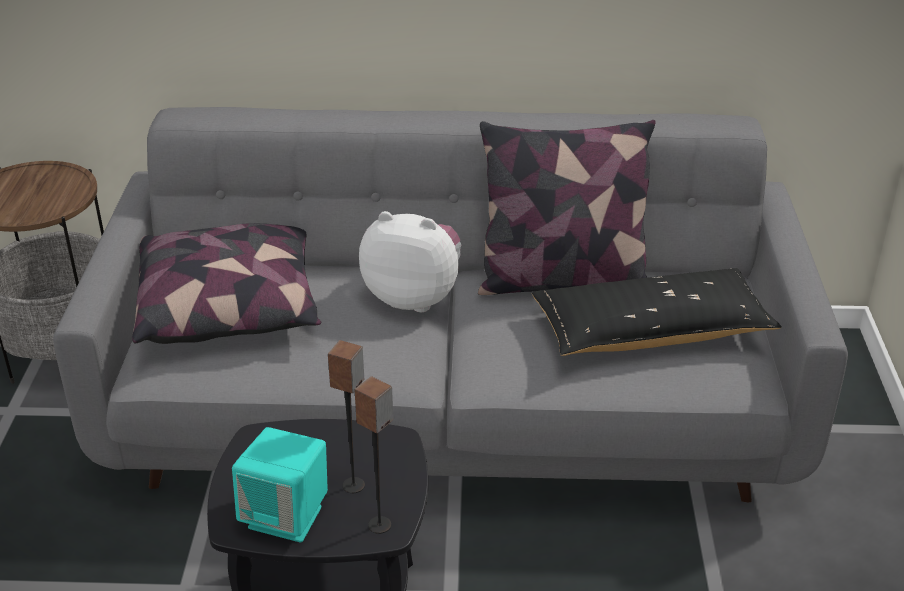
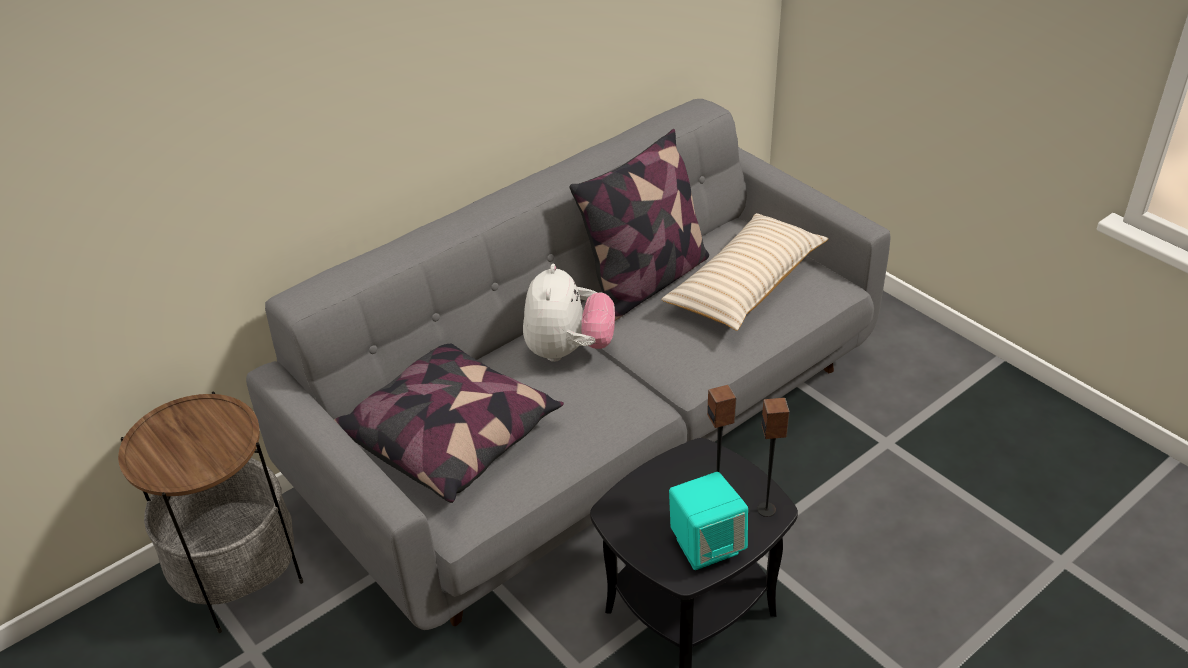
camera: 40 degrees left, 5 degrees up
plush toy [359,211,461,312] -> plush toy turned 120 degrees clockwise [523,264,615,362]
black pillow [532,268,782,356] -> beige pillow [661,213,829,331]

